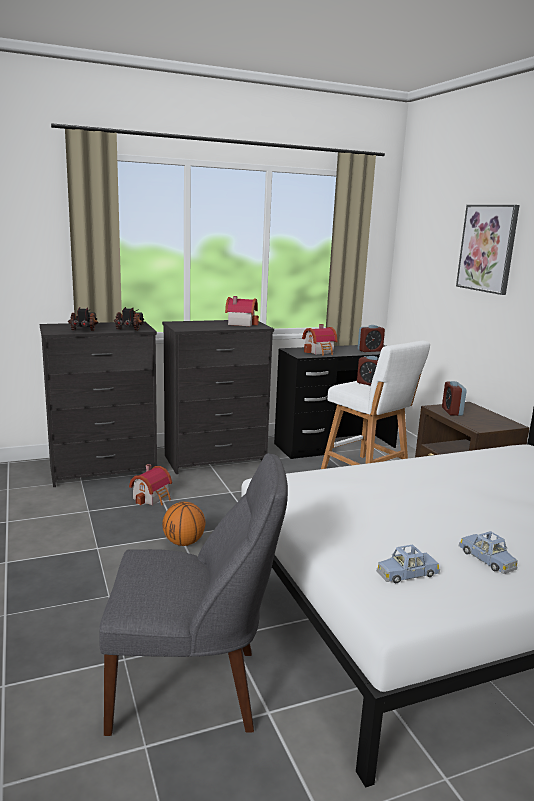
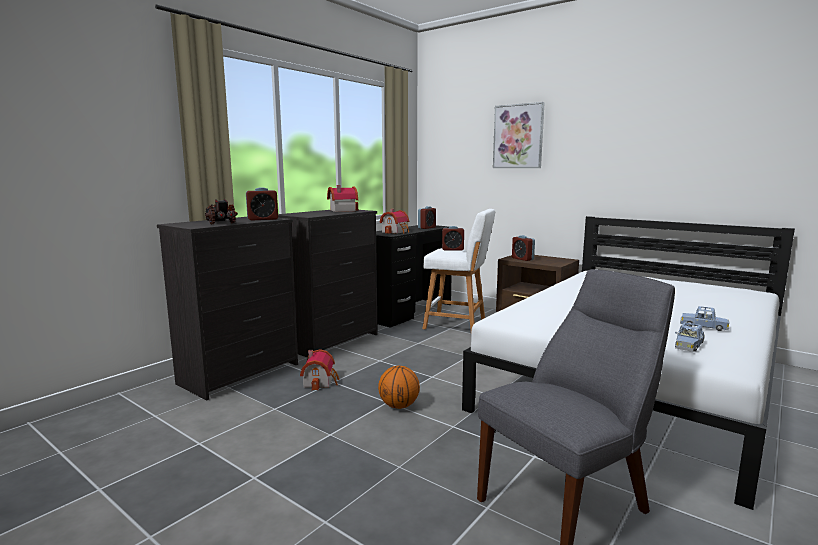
camera: 30 degrees left, 5 degrees down
toy truck [114,307,144,331] -> alarm clock [246,187,278,221]

